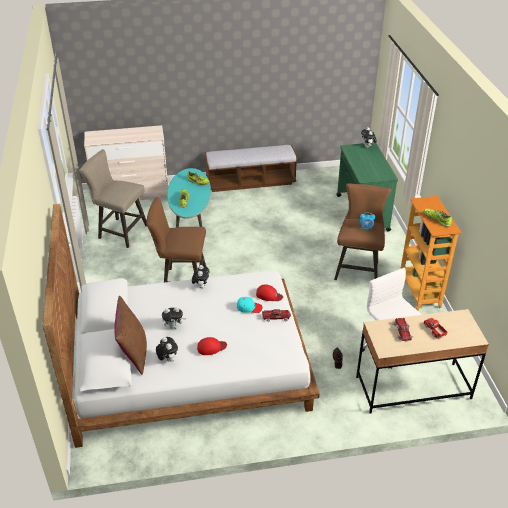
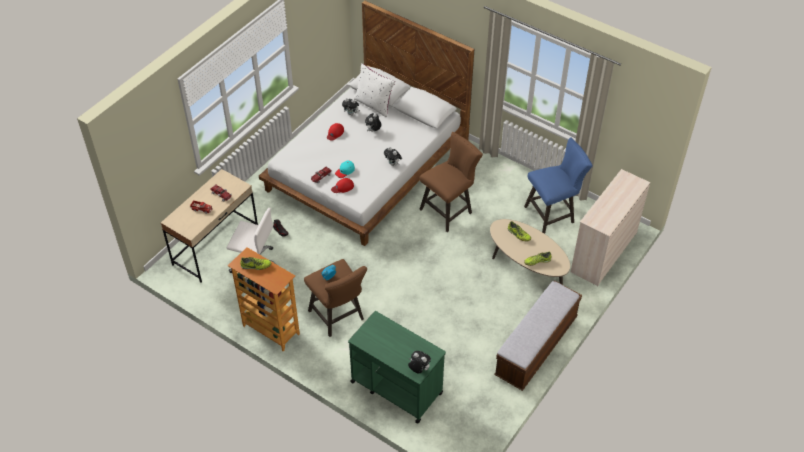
camera: 135 degrees right, 10 degrees up
beige stool [79,149,147,248] -> blue stool [524,137,592,234]
brown pillow [114,296,147,375] -> white pillow [353,63,395,117]
turquoise coffee table [167,168,211,227] -> beige coffee table [490,219,570,285]

